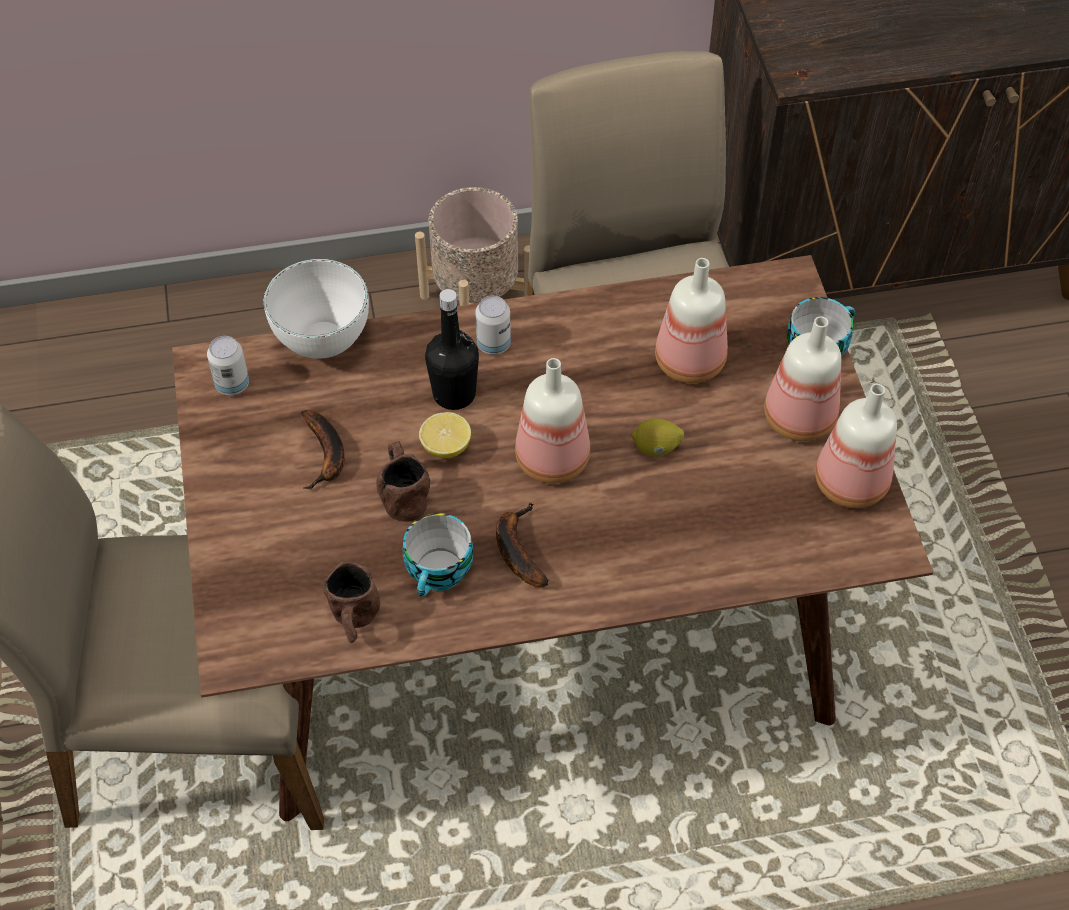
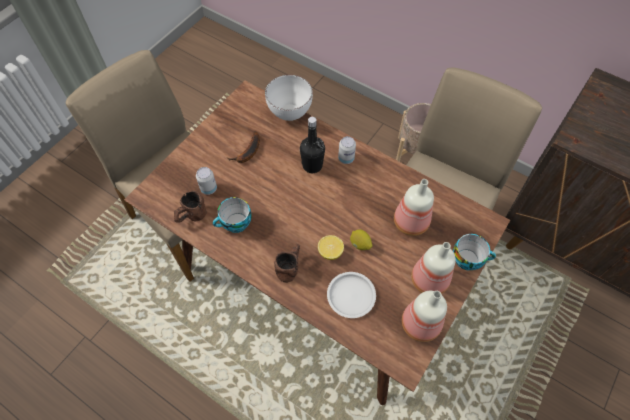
camera: 45 degrees right, 5 degrees up
can [207,336,249,395] -> can moved to [196,167,217,195]
brown mug [376,441,430,522] -> brown mug moved to [274,244,300,283]
lemon [419,412,471,458] -> lemon moved to [318,235,344,260]
banana [496,502,549,587] -> none
bottle [515,358,590,484] -> none
none -> white plate [327,272,376,318]

